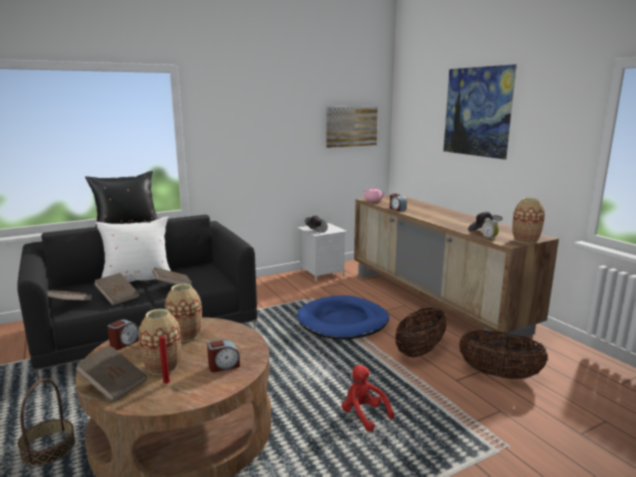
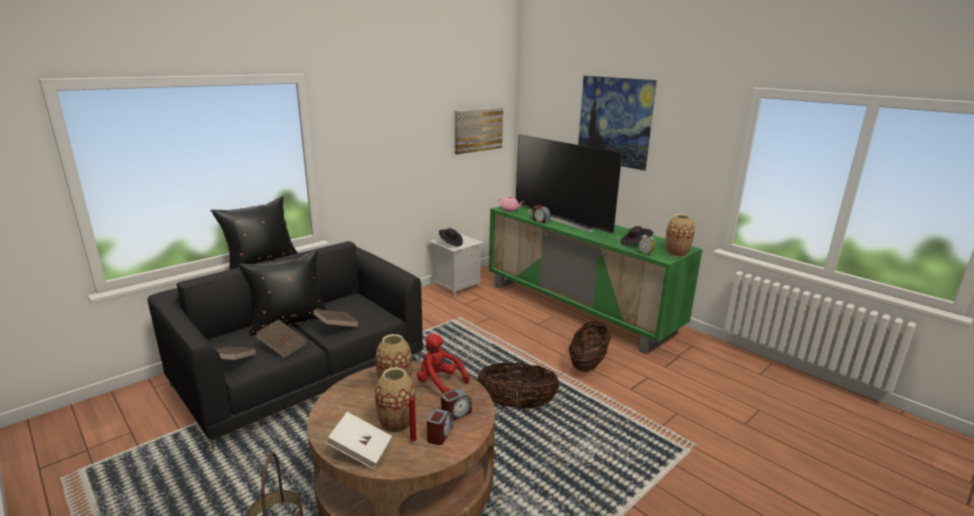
camera: 15 degrees left, 5 degrees up
brown book [75,346,147,402] -> white book [326,412,392,469]
white pillow [95,216,171,282] -> black pillow [238,250,327,336]
alarm clock [107,319,139,350] -> alarm clock moved to [427,409,453,445]
blue dog bed [297,295,389,340] -> none
red plush toy [341,365,394,432] -> red plush toy moved to [417,334,470,394]
brown tv stand [354,195,559,349] -> green tv stand [489,205,703,355]
basket [459,330,548,379] -> basket moved to [477,363,560,408]
none -> television [516,134,622,234]

